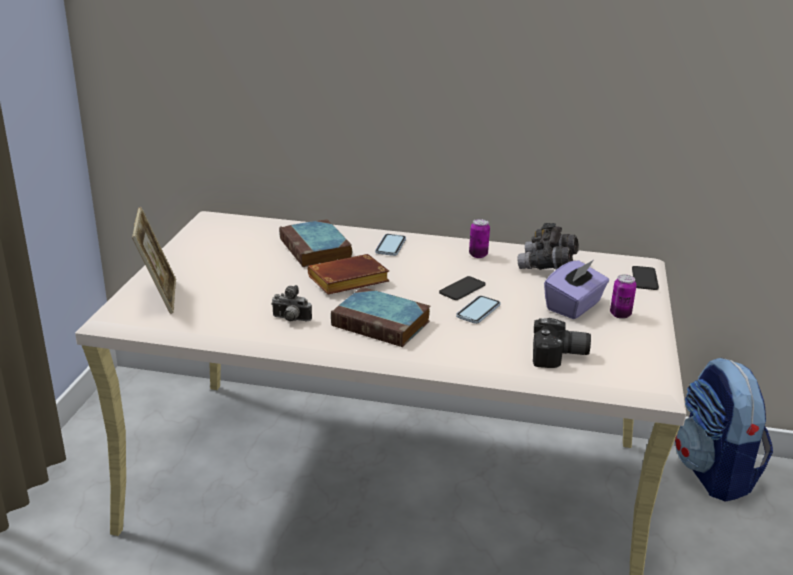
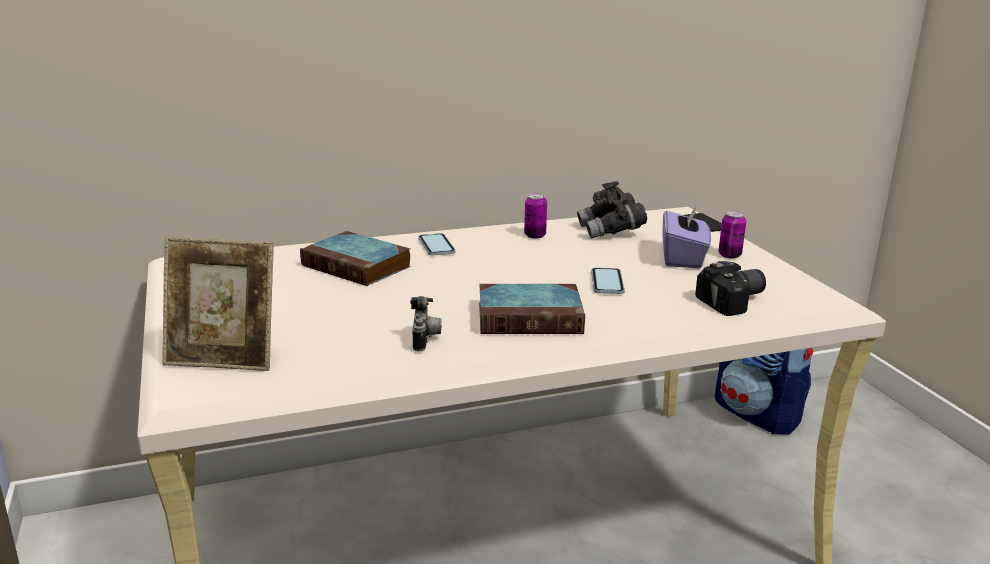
camera: 30 degrees left, 5 degrees down
picture frame [132,207,176,314] -> picture frame turned 135 degrees clockwise [162,236,274,371]
camera [271,285,312,322] -> camera turned 75 degrees counterclockwise [410,296,442,352]
brown book [308,254,389,294] -> none
phone [439,276,486,300] -> none

